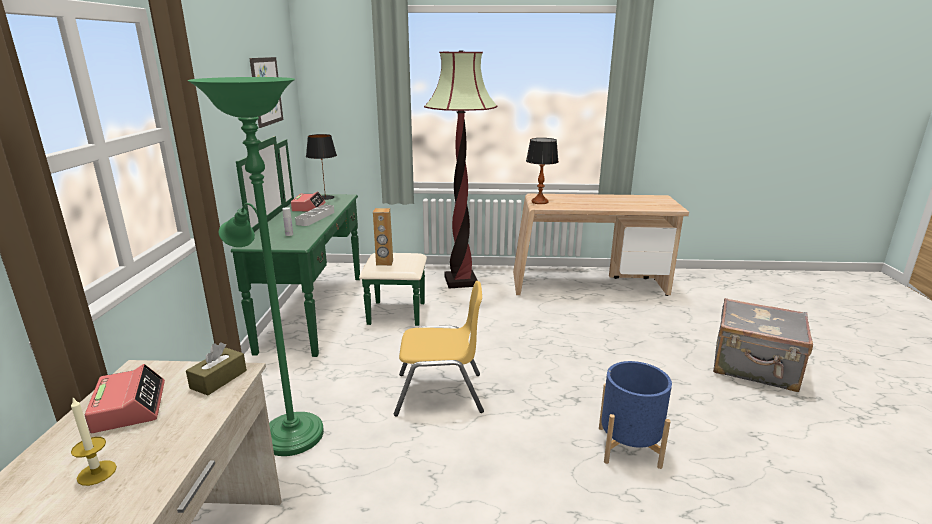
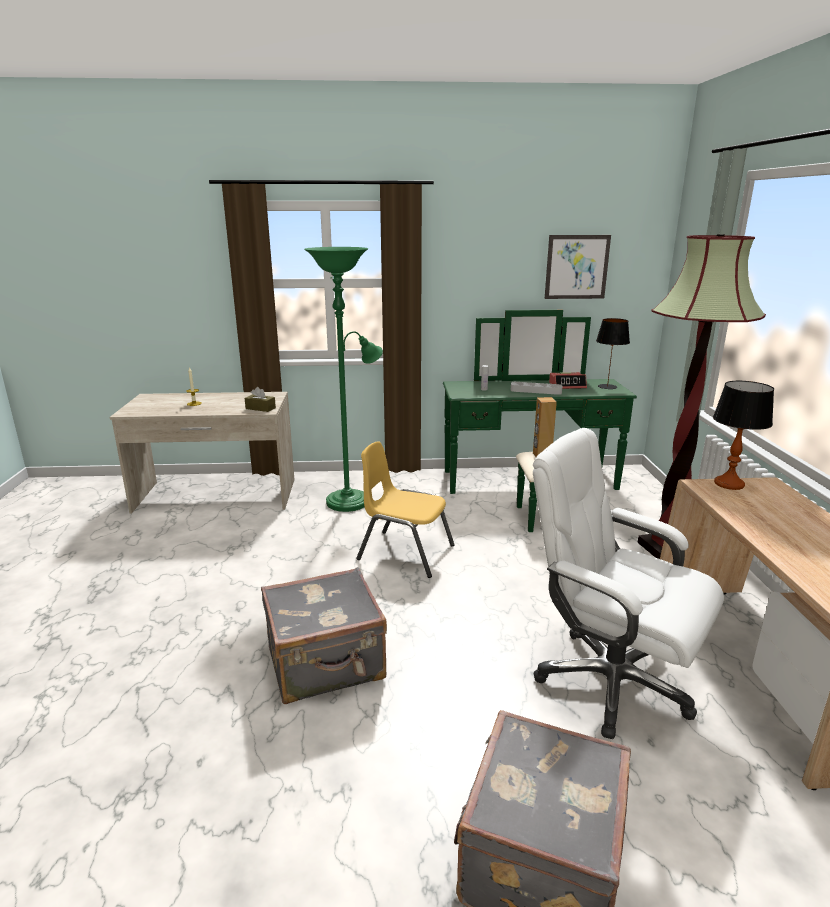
camera: 85 degrees right, 0 degrees up
alarm clock [85,364,165,433] -> none
yellow chair [394,281,484,416] -> yellow chair turned 120 degrees clockwise [356,441,455,578]
blue planter [599,361,672,469] -> grey suitcase [261,567,387,704]
none -> white office chair [533,428,724,739]

